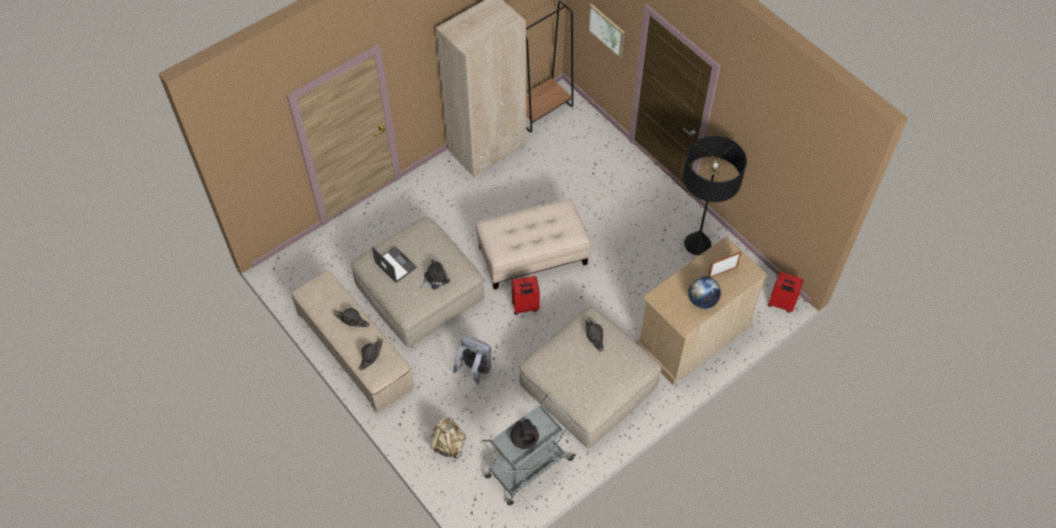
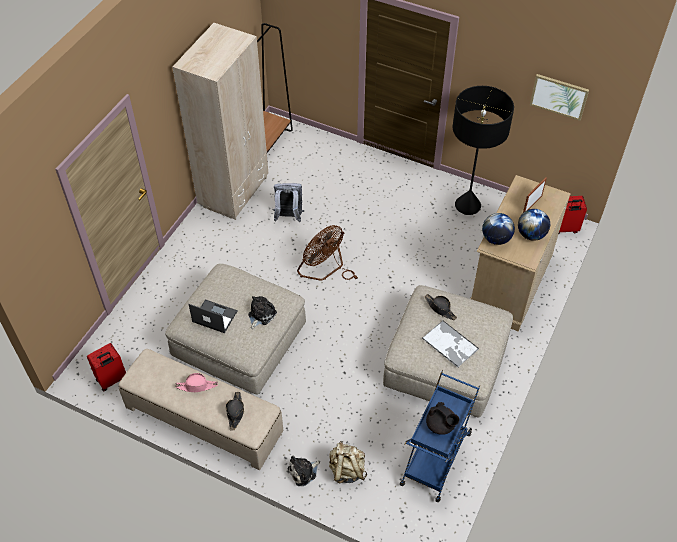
camera: 25 degrees left, 5 degrees down
black hat [333,308,370,327] -> pink hat [176,373,218,392]
grey backpack [453,337,491,384] -> grey backpack moved to [272,183,304,222]
beige ottoman [476,198,591,290] -> brown fan [297,225,358,281]
grey cart [480,392,576,505] -> blue cart [400,370,480,502]
red suitcase [512,276,540,315] -> red suitcase moved to [87,343,126,391]
picture [588,4,625,58] -> picture moved to [530,74,589,121]
none -> plush toy [288,455,320,486]
none -> tray [422,320,479,368]
none -> globe [482,213,515,245]

